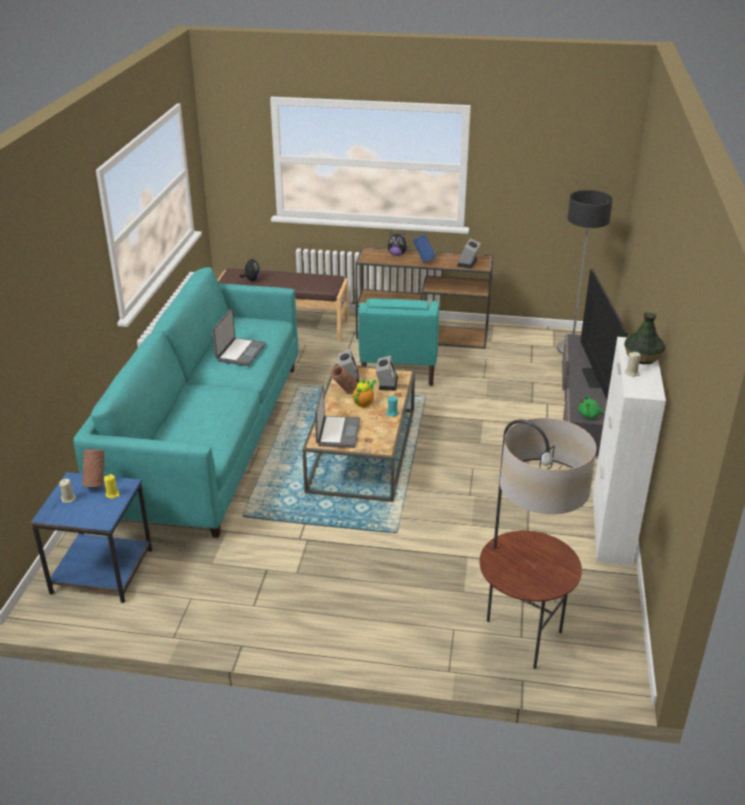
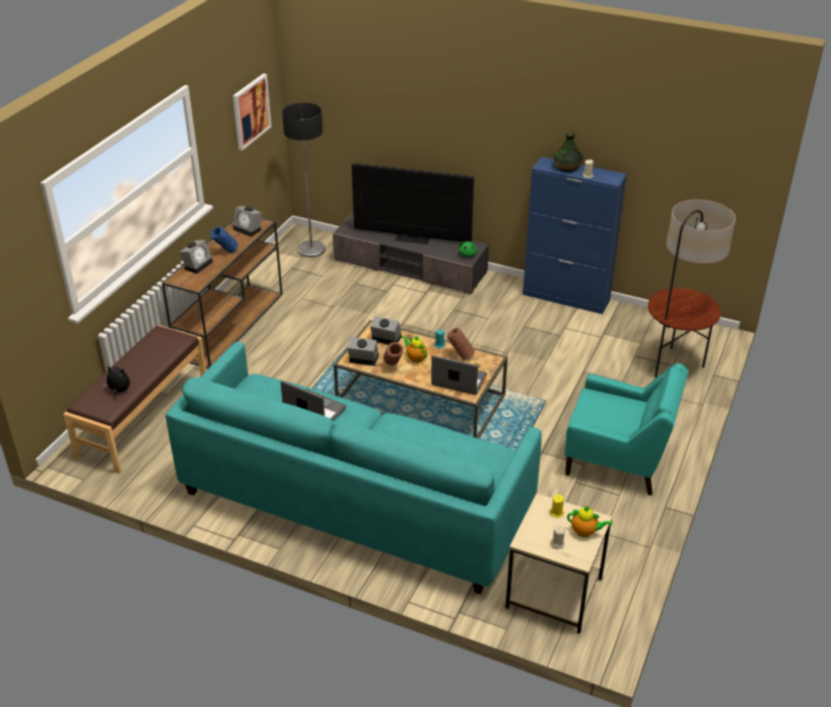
camera: 75 degrees left, 5 degrees up
blue side table [31,472,152,603] -> beige side table [505,493,612,634]
brown vase [82,449,105,487] -> brown vase moved to [447,328,475,360]
turquoise armchair [358,299,439,386] -> turquoise armchair moved to [564,363,689,496]
plush toy [388,232,409,256] -> alarm clock [180,240,213,274]
white cabinet [593,337,666,565] -> blue cabinet [523,157,627,314]
none -> picture [233,74,272,151]
none -> teapot [567,506,613,537]

